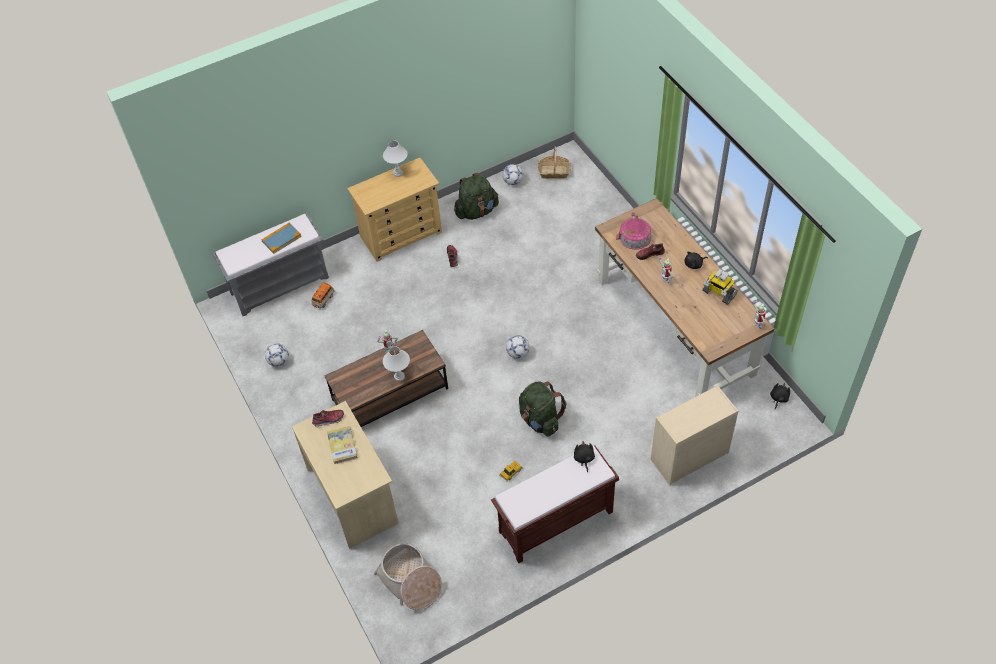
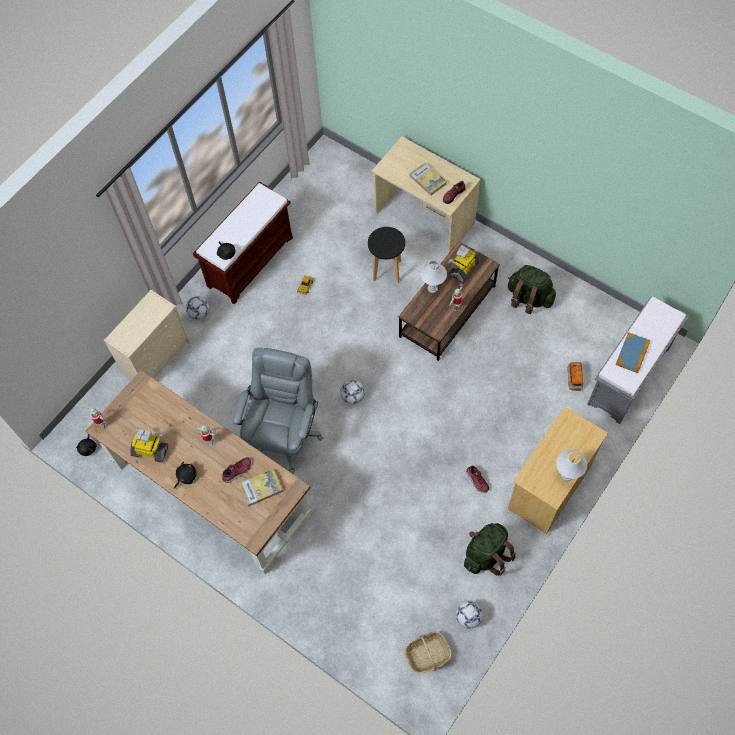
camera: 155 degrees right, 10 degrees up
football [265,343,289,367] -> football moved to [186,296,209,320]
basket [374,543,442,611] -> none
green backpack [519,381,567,437] -> green backpack moved to [508,265,556,314]
toy house [616,212,652,249] -> book [239,469,283,507]
none -> grey office chair [233,347,323,474]
none -> black stool [368,227,405,282]
none -> toy robot [447,245,479,282]

